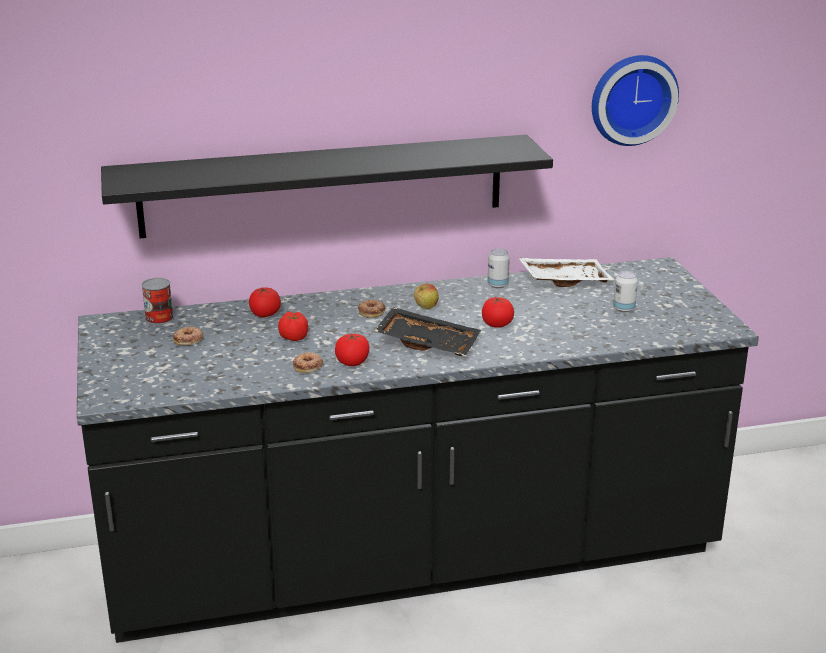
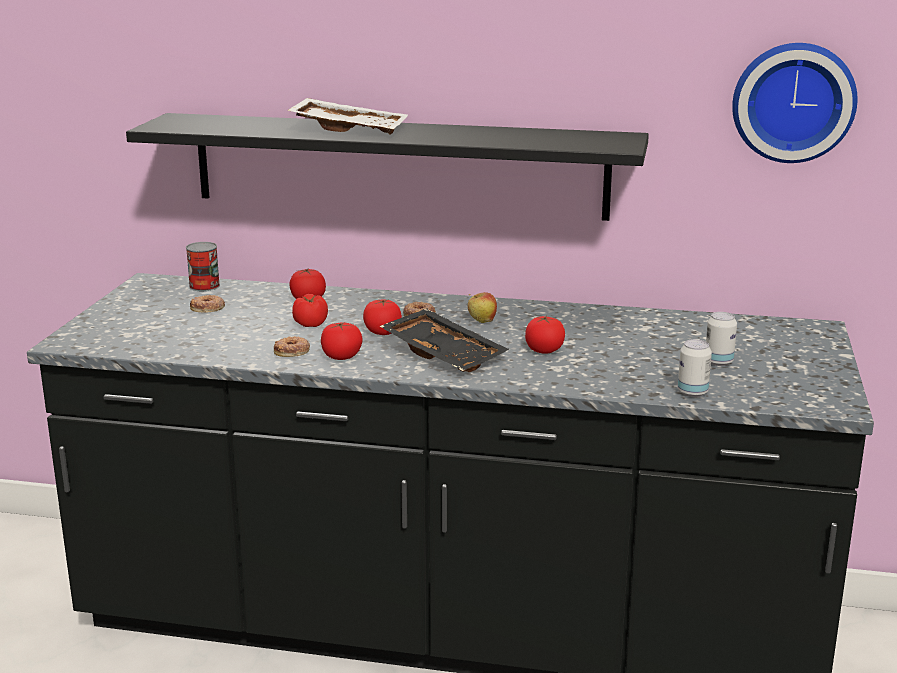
camera: 25 degrees right, 5 degrees down
can [488,249,510,288] -> can moved to [678,339,712,397]
white tray [519,258,615,287] -> white tray moved to [287,98,408,135]
none -> tomato [363,299,402,335]

